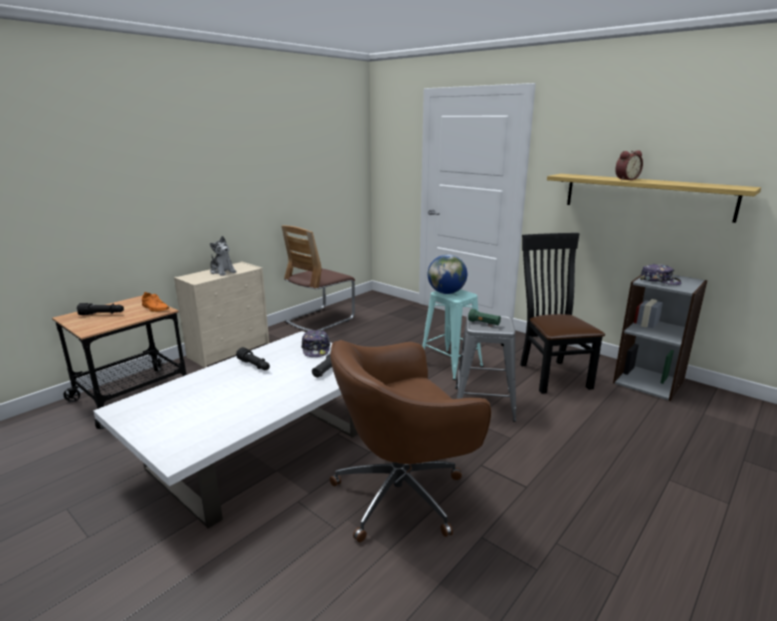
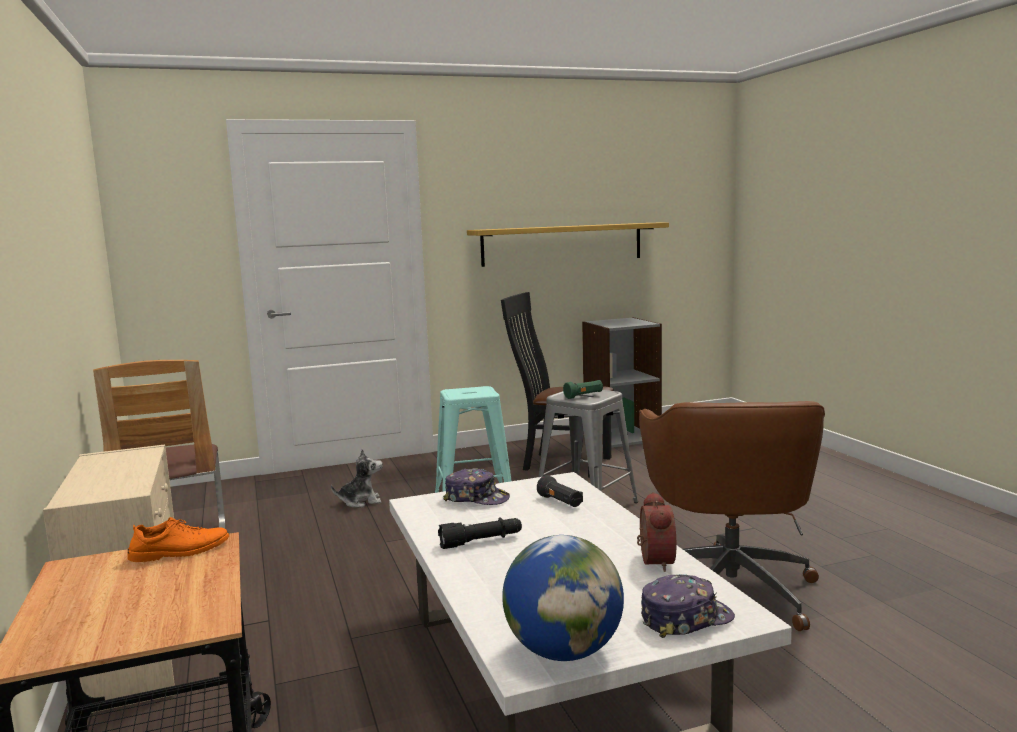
camera: 60 degrees left, 10 degrees down
black flashlight [77,303,124,315] -> none
plush toy [210,236,237,276] -> plush toy moved to [331,449,383,508]
globe [428,254,467,294] -> globe moved to [502,535,624,661]
alarm clock [615,150,643,180] -> alarm clock moved to [637,492,676,572]
cap [640,264,681,285] -> cap moved to [641,574,735,638]

